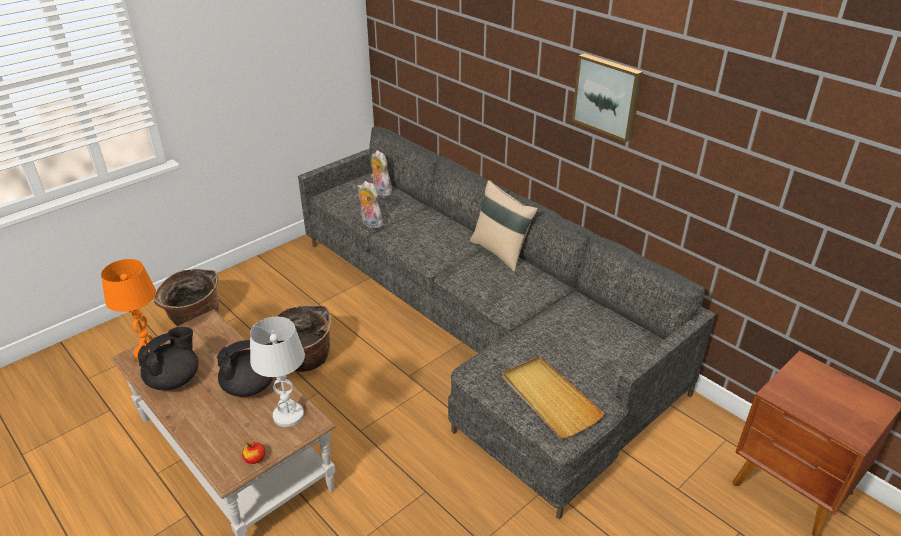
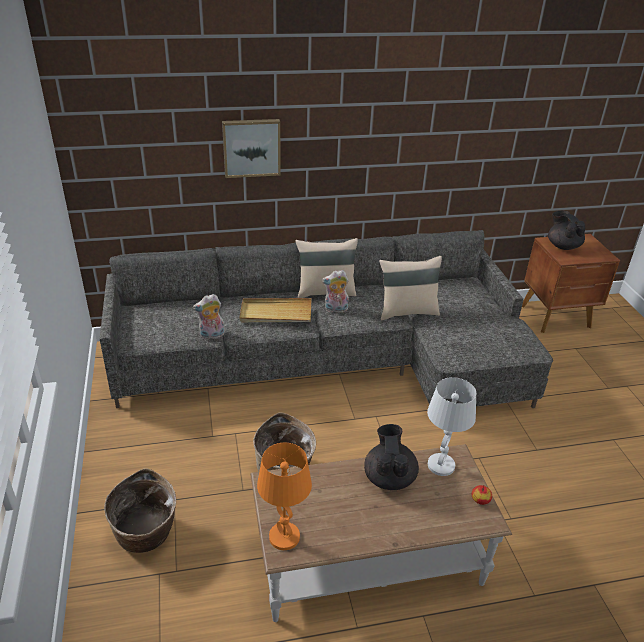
camera: 60 degrees left, 0 degrees up
black teapot [138,327,199,390] -> black teapot moved to [548,210,585,250]
plush toy [371,150,392,196] -> plush toy moved to [322,270,349,313]
beige tray [502,356,605,438] -> beige tray moved to [239,298,311,322]
picture [572,53,643,142] -> picture moved to [222,119,281,178]
none -> beige pillow [379,256,442,320]

